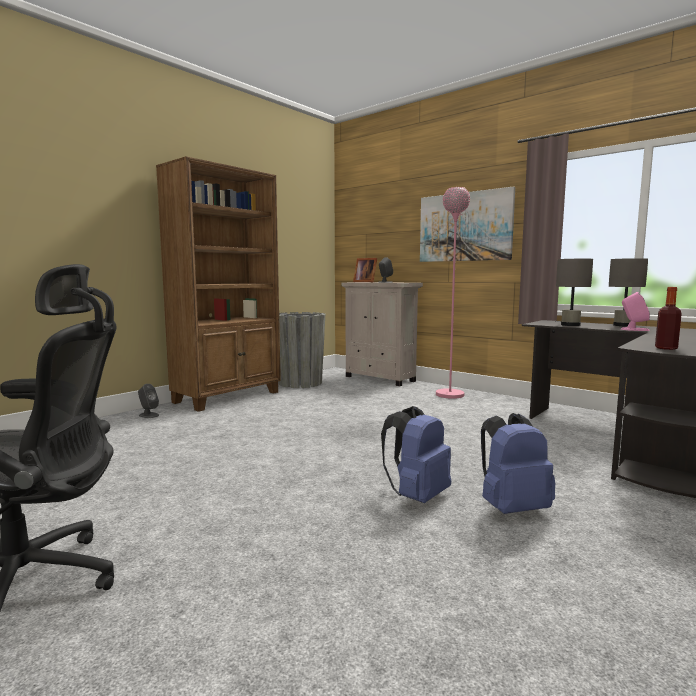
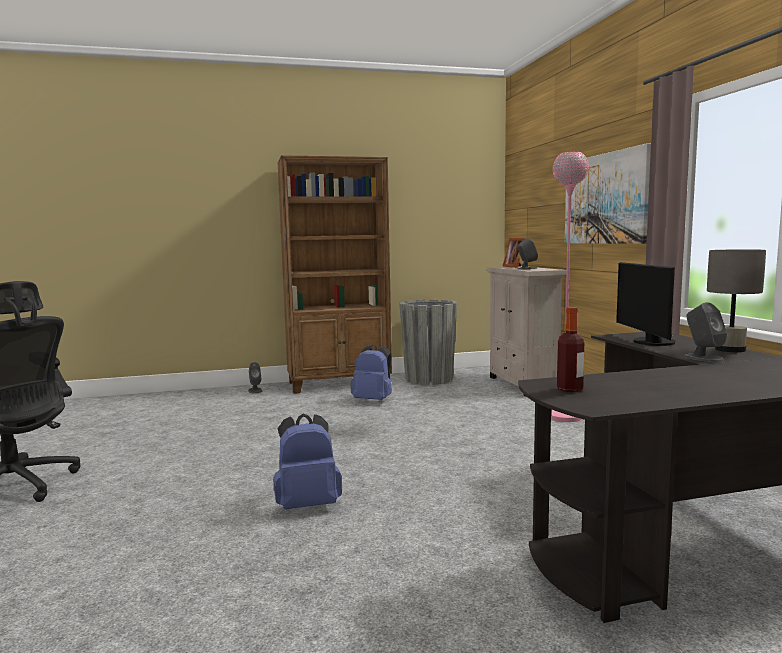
camera: 35 degrees right, 0 degrees up
blue backpack [481,413,555,514] -> blue backpack moved to [351,344,392,400]
grey table lamp [556,259,593,326] -> monitor [616,262,676,346]
pink speaker [621,292,650,331] -> grey speaker [684,302,727,362]

